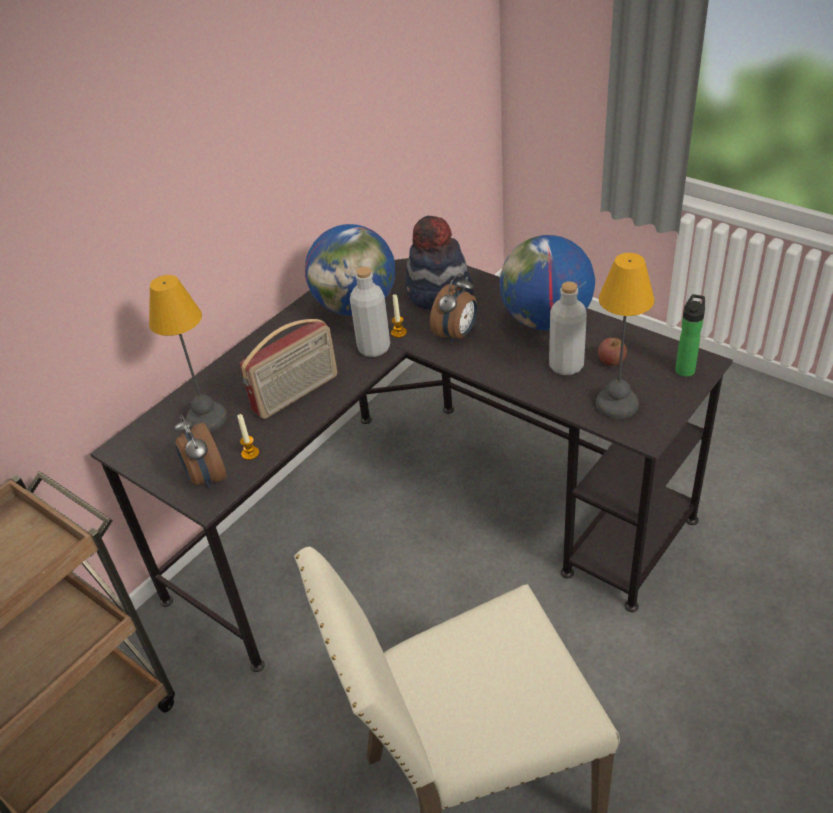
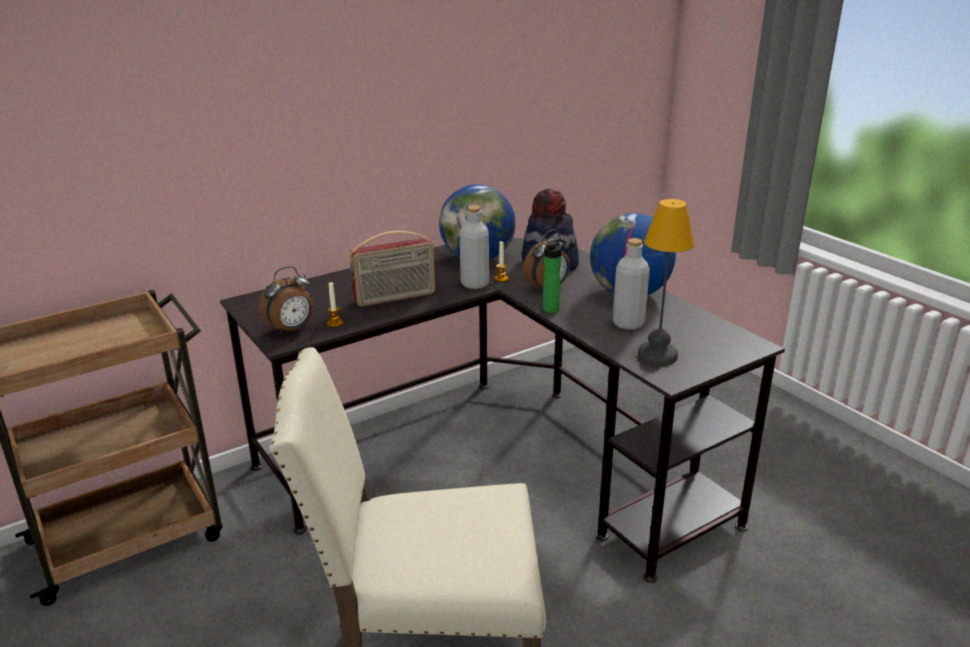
camera: 15 degrees right, 15 degrees down
table lamp [149,275,227,432] -> none
alarm clock [174,415,227,489] -> alarm clock turned 120 degrees counterclockwise [259,266,313,335]
apple [598,338,627,366] -> none
bottle [675,294,705,377] -> bottle moved to [543,239,567,313]

